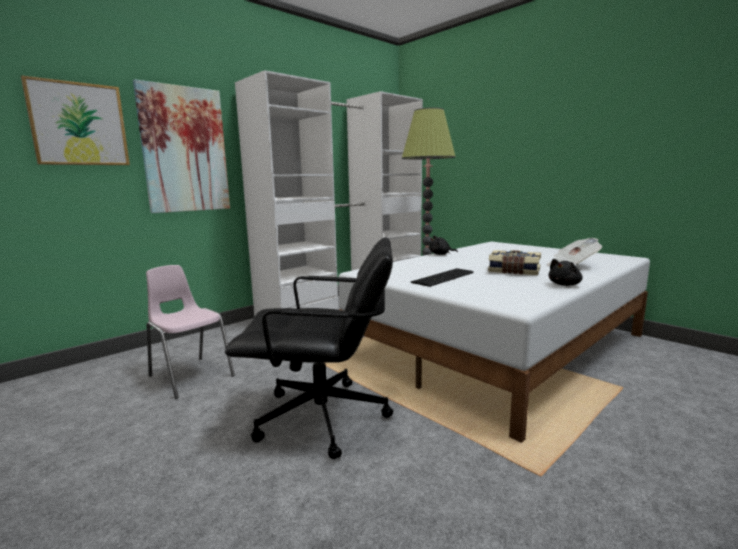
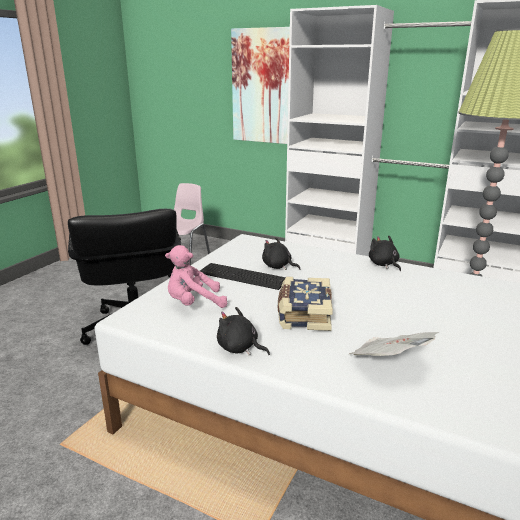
camera: 70 degrees right, 10 degrees up
picture [21,75,130,165] -> none
none -> pink plush toy [165,245,227,308]
none -> black plush toy [262,237,300,270]

